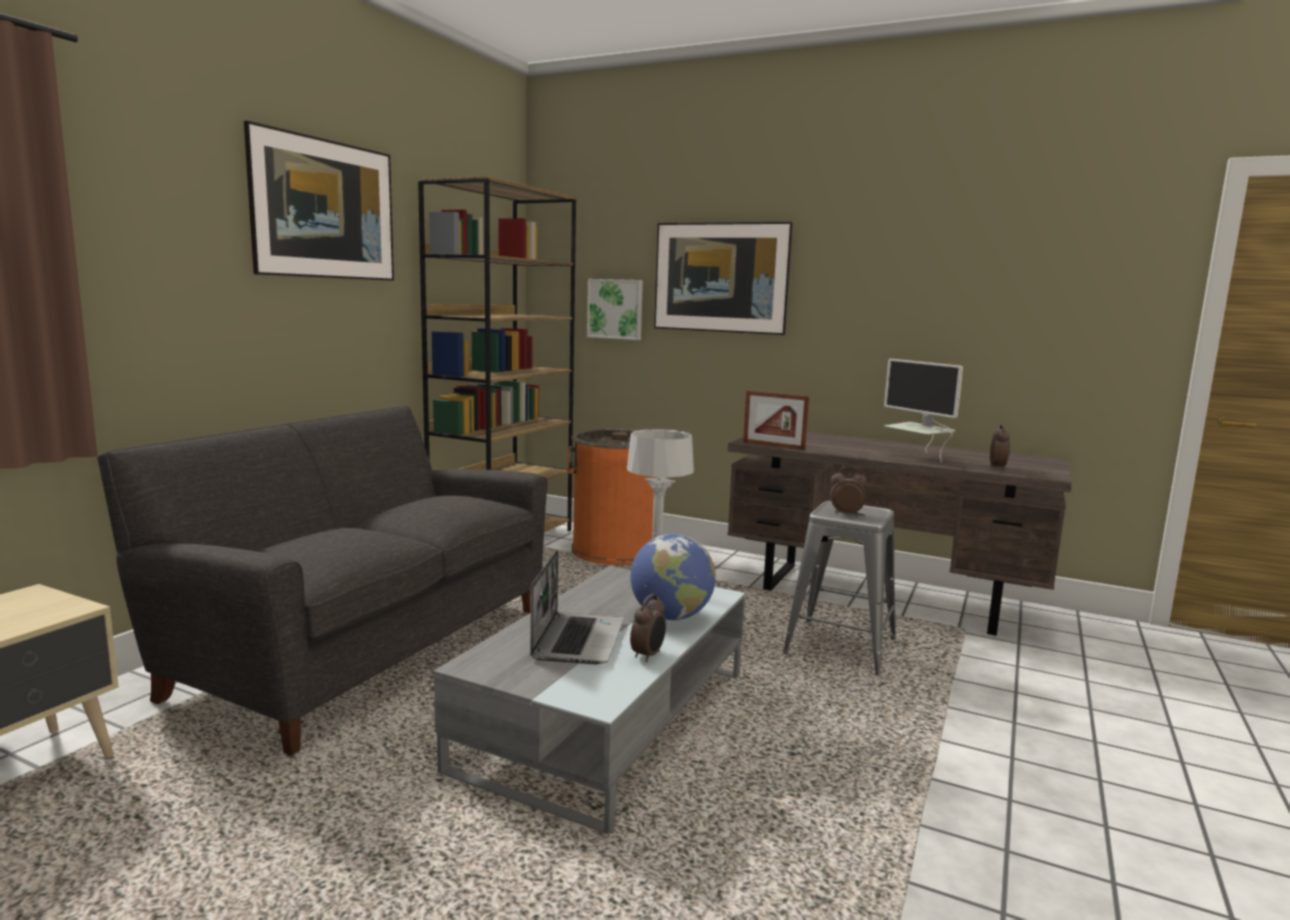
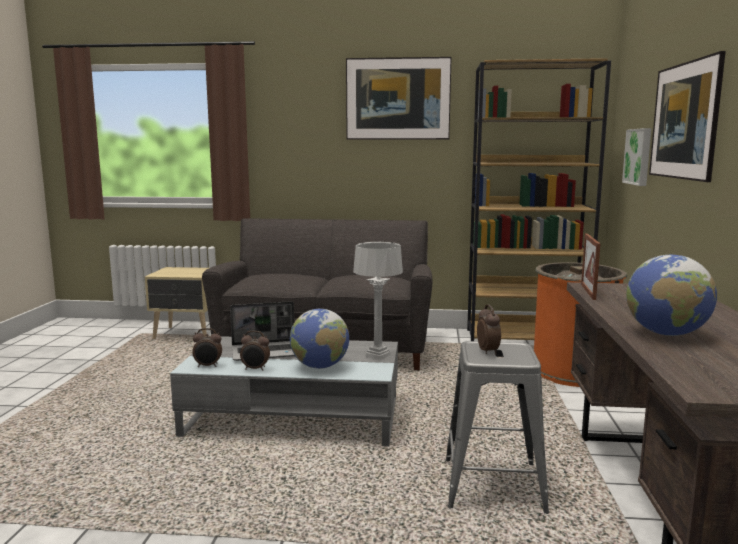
camera: 70 degrees right, 0 degrees up
monitor [884,359,963,463] -> globe [626,255,717,336]
alarm clock [990,424,1010,470] -> alarm clock moved to [192,328,222,367]

